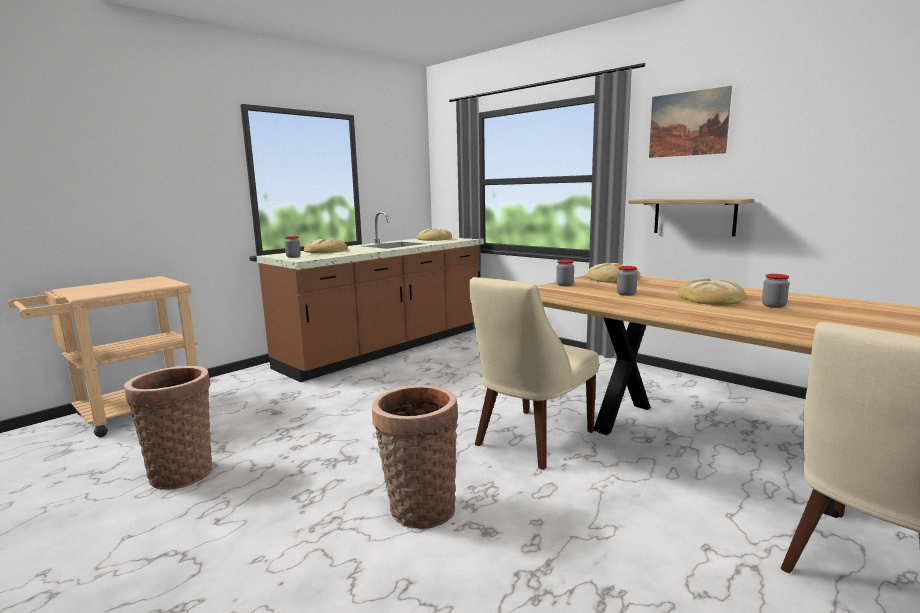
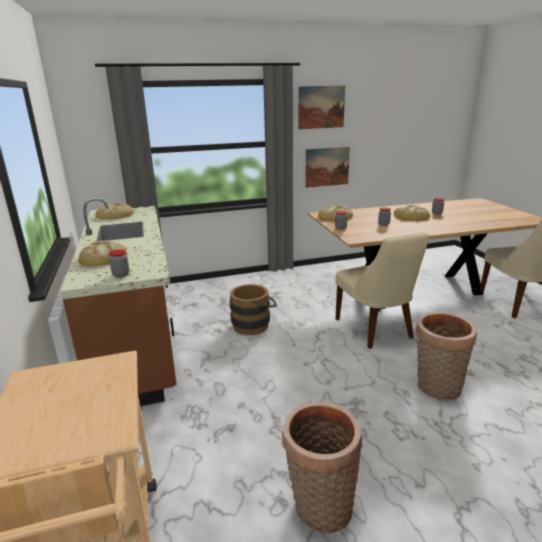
camera: 60 degrees left, 10 degrees up
shelf [628,199,754,236] -> picture [305,147,350,188]
none -> brown bucket [229,284,277,335]

